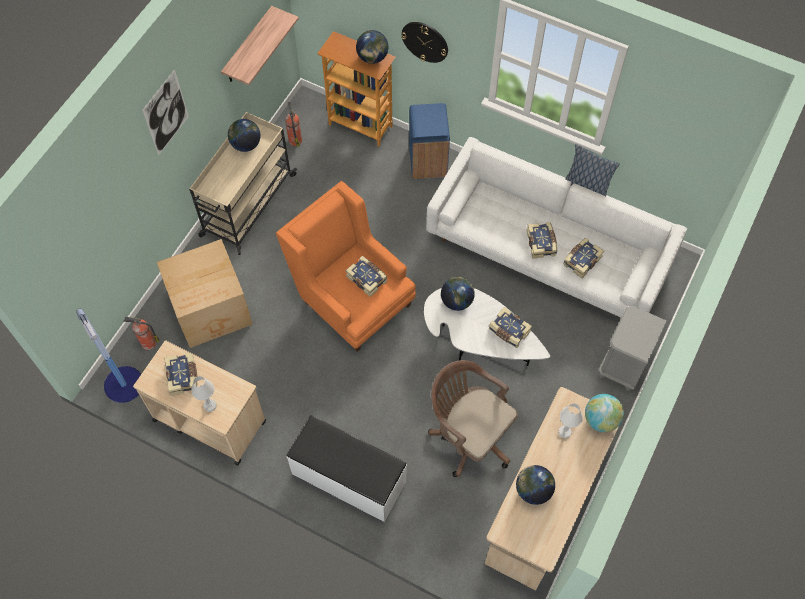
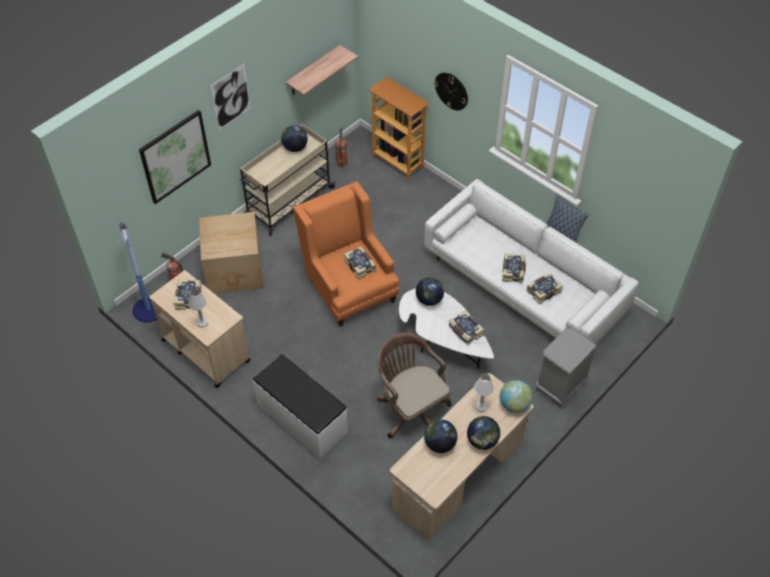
camera: 15 degrees right, 10 degrees down
globe [356,30,388,64] -> globe moved to [467,416,500,450]
blue trash can [409,103,450,180] -> none
none -> picture [139,110,211,204]

